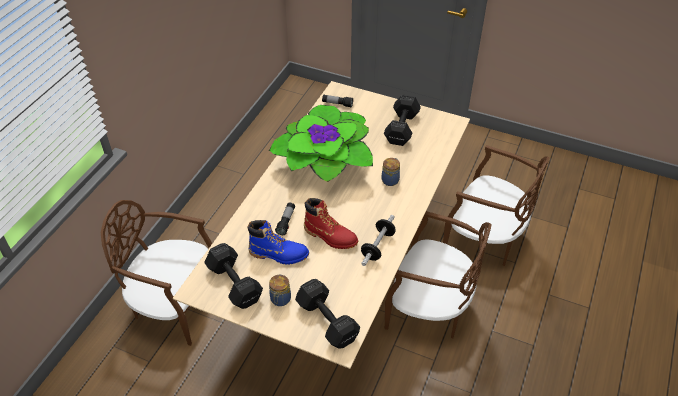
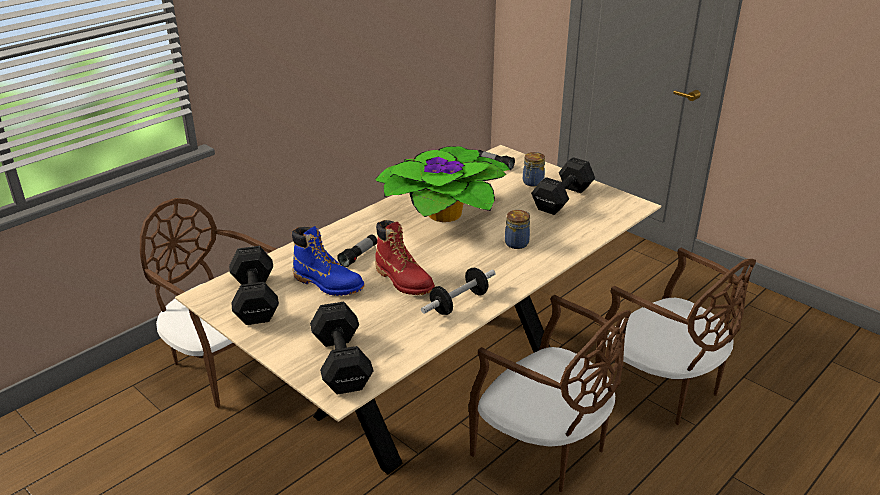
camera: 20 degrees right, 15 degrees down
jar [269,275,291,306] -> jar moved to [523,152,545,187]

